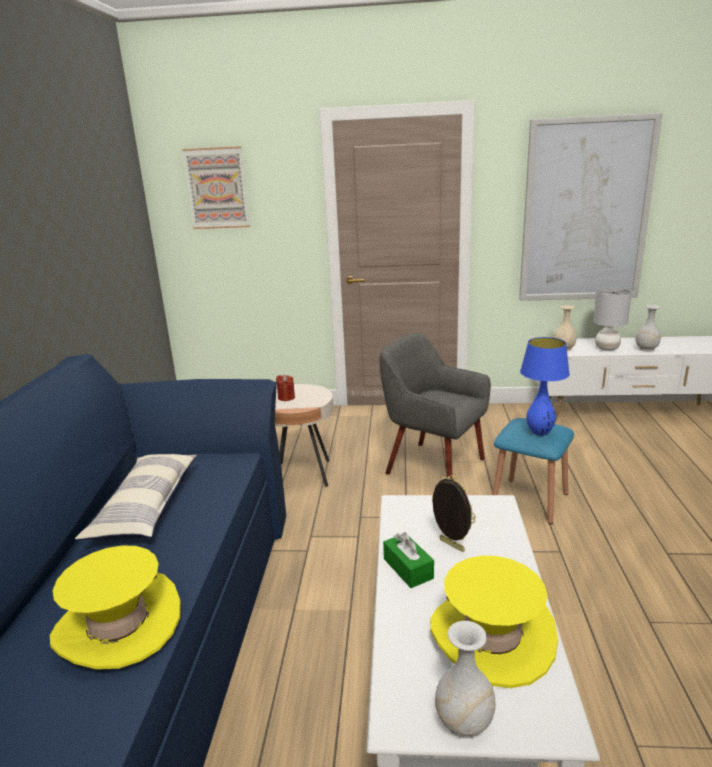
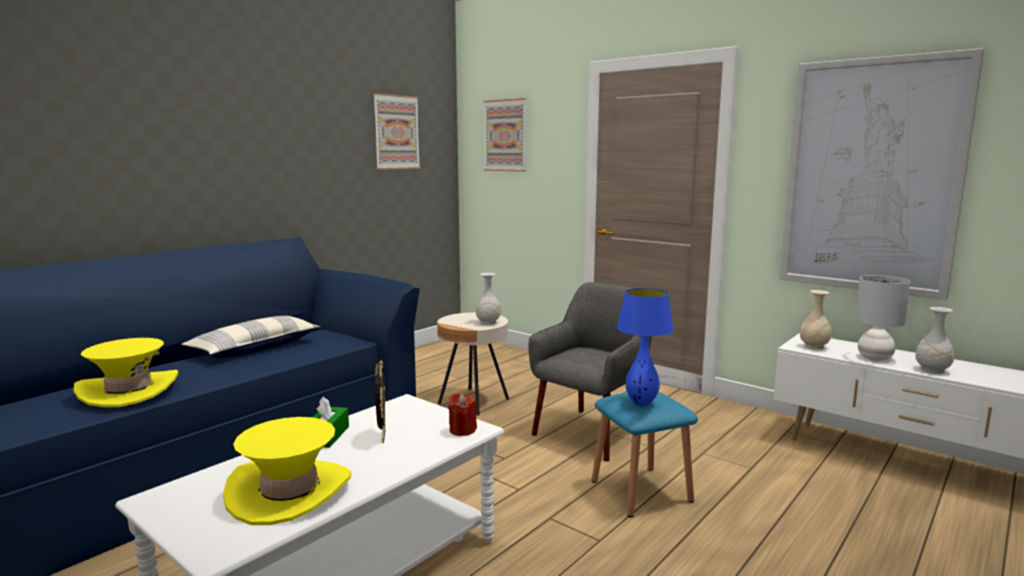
camera: 35 degrees right, 10 degrees down
red candle [276,375,295,401] -> red candle moved to [448,393,477,436]
grey armchair [380,332,491,479] -> grey armchair turned 60 degrees clockwise [528,282,652,461]
white vase [435,621,496,739] -> white vase moved to [476,273,501,325]
none -> picture [373,93,421,170]

